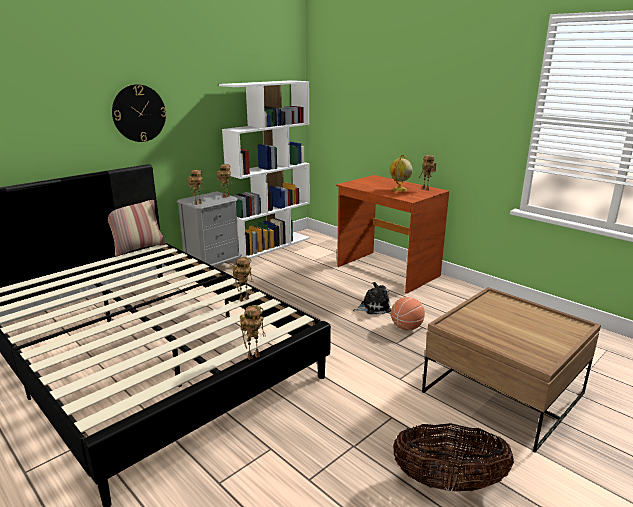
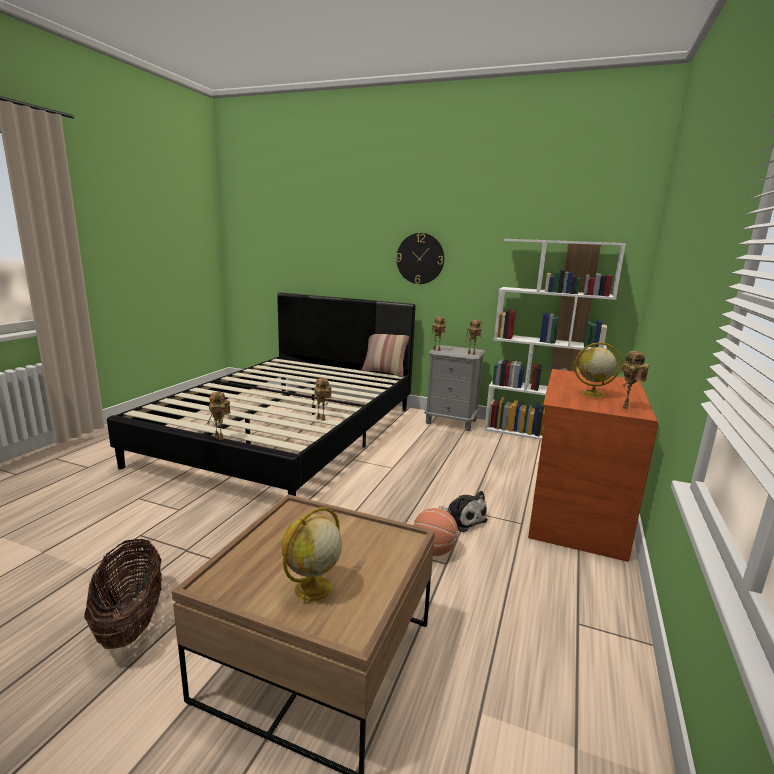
camera: 65 degrees right, 5 degrees down
none -> globe [282,507,342,602]

